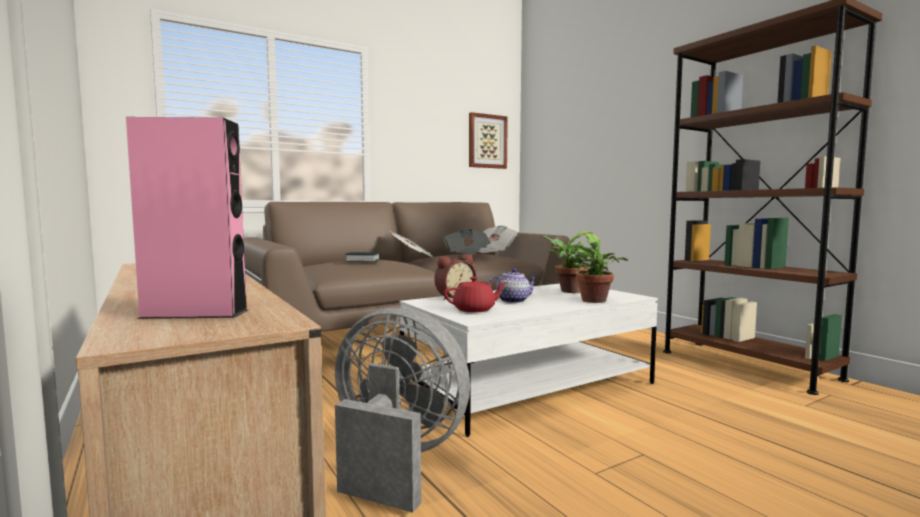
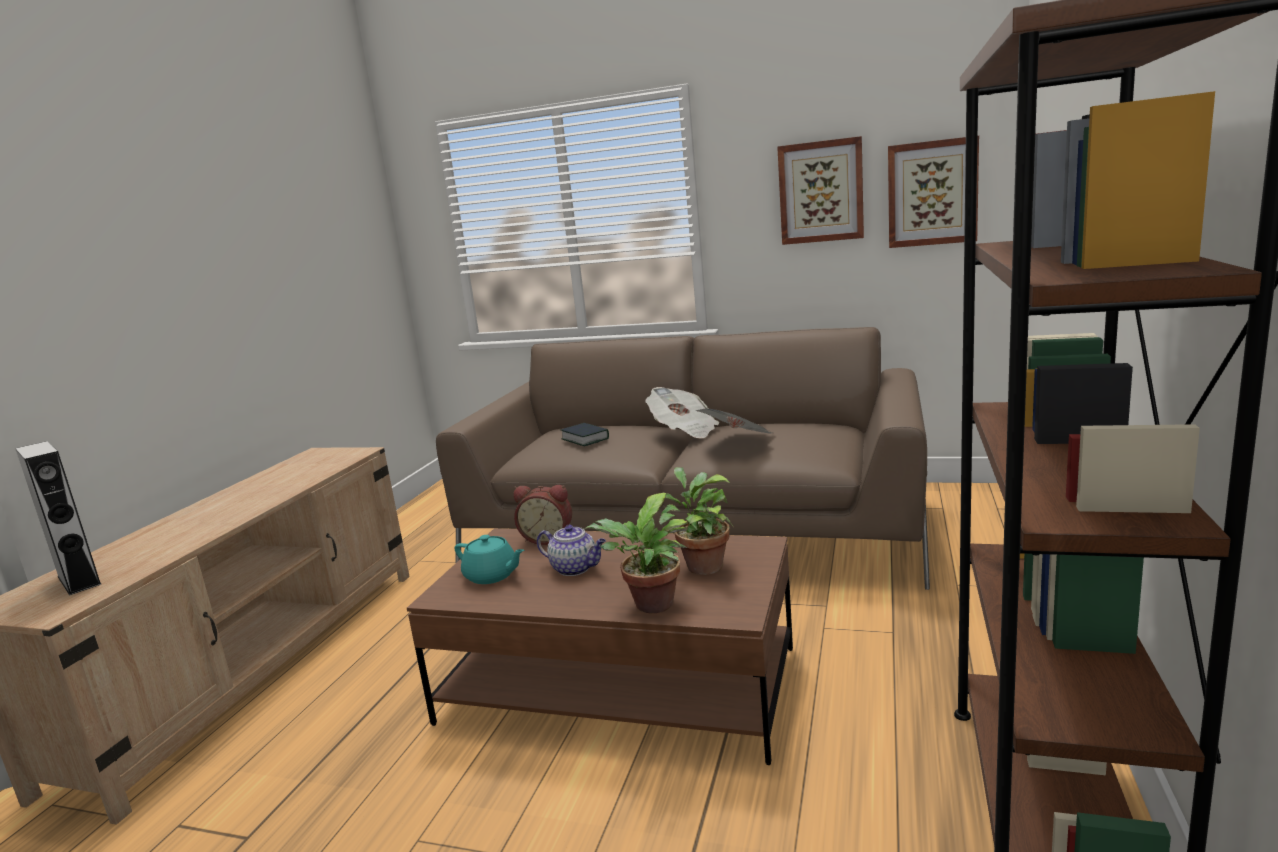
camera: 50 degrees right, 10 degrees up
pink speaker [126,117,248,319] -> grey speaker [15,441,101,595]
grey fan [335,308,470,513] -> none
white coffee table [399,284,658,437] -> brown coffee table [407,528,793,765]
red teapot [444,277,507,312] -> turquoise teapot [455,535,524,584]
newspaper [479,225,517,253] -> none
none -> picture [777,136,864,245]

